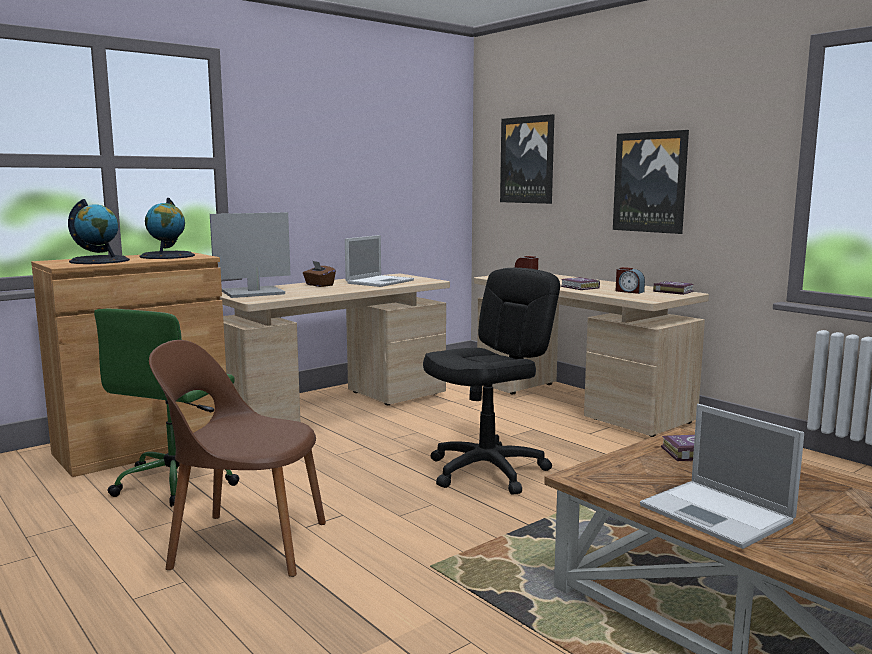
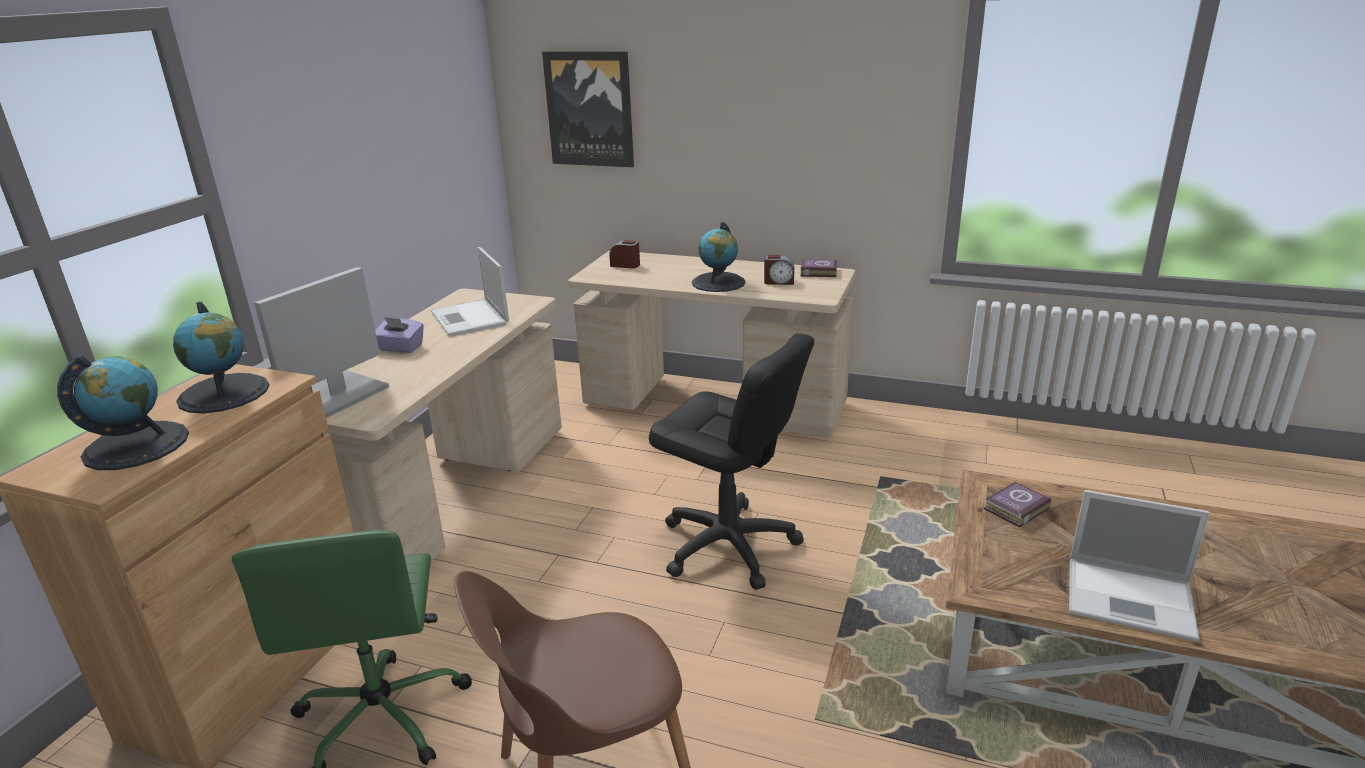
camera: 30 degrees left, 15 degrees up
brown tissue box [303,261,336,287] -> purple tissue box [375,317,424,353]
laptop [345,235,414,287] -> laptop turned 150 degrees clockwise [431,247,509,337]
black office chair [423,268,560,495] -> black office chair turned 105 degrees clockwise [649,333,814,590]
book [560,277,600,290] -> globe [692,222,746,292]
picture [613,130,689,234] -> none

